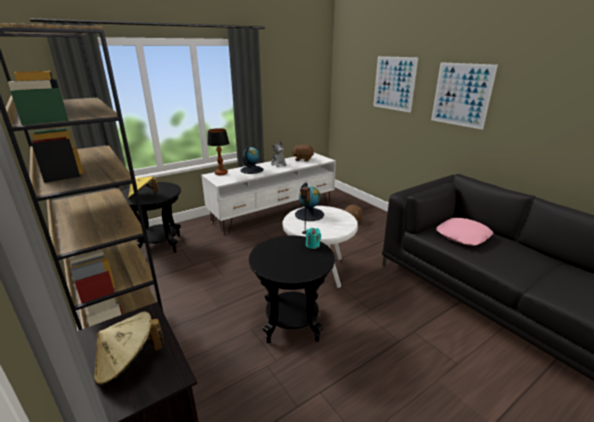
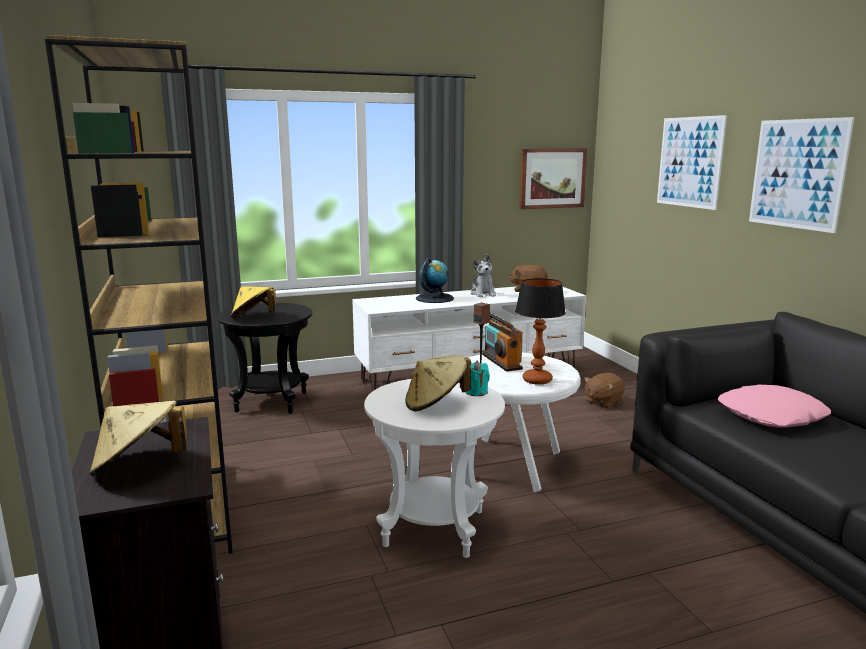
camera: 15 degrees right, 10 degrees down
table lamp [207,128,229,175] -> table lamp moved to [515,278,566,385]
black side table [249,235,335,343] -> white side table [364,379,505,558]
globe [295,183,324,221] -> radio [482,313,523,372]
none -> beige hat [405,355,471,412]
none -> picture [519,148,587,209]

